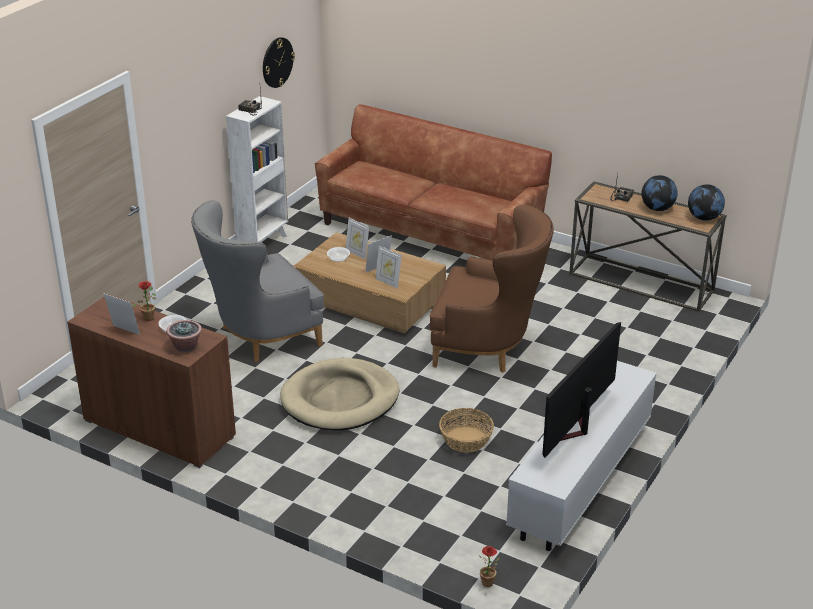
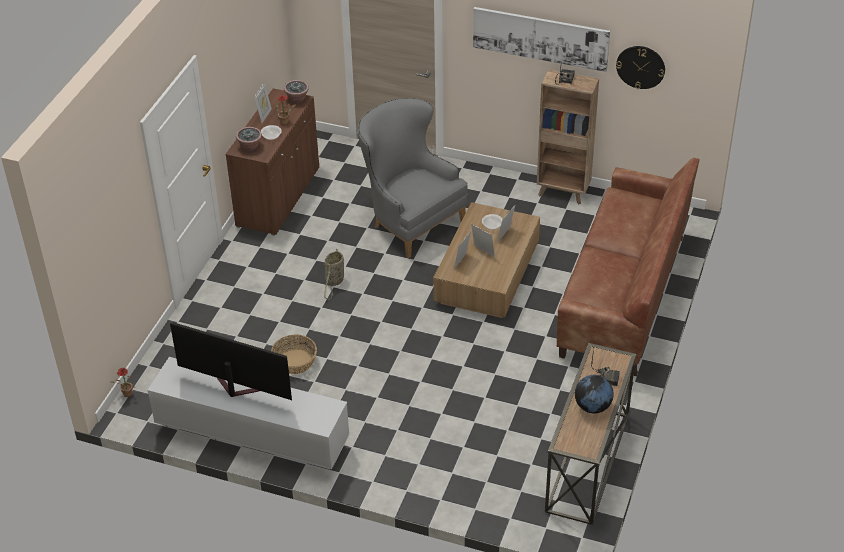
camera: 80 degrees right, 10 degrees up
white bookcase [226,96,288,242] -> brown bookcase [537,69,599,205]
beige dog bed [280,358,399,430] -> basket [324,249,344,299]
brown armchair [429,205,554,373] -> none
globe [688,184,725,221] -> none
none -> potted plant [284,80,309,104]
none -> picture [473,7,610,72]

